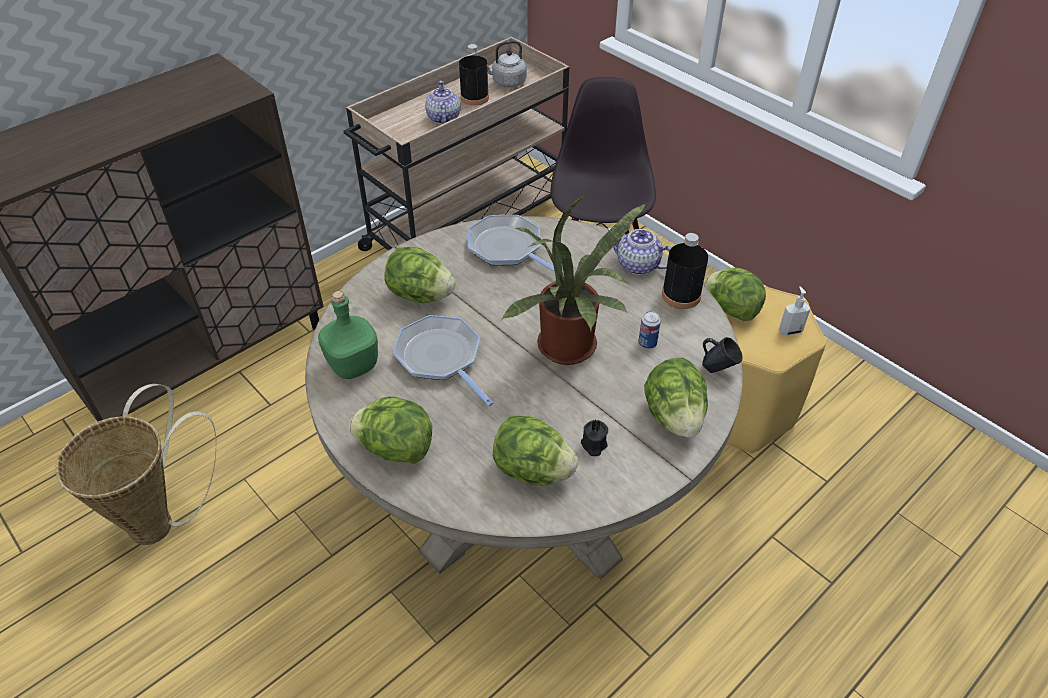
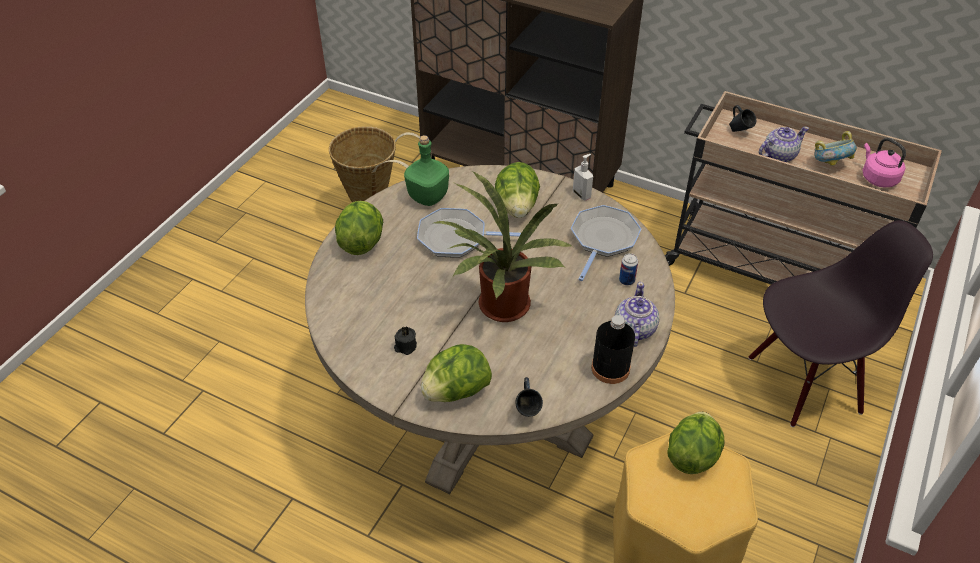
camera: 70 degrees right, 0 degrees up
frying pan [393,315,493,406] -> frying pan turned 120 degrees counterclockwise [417,208,521,258]
black bottle [459,44,489,106] -> bowl [815,131,857,166]
grey kettle [487,40,527,87] -> pink kettle [862,138,906,187]
lettuce [493,416,578,486] -> none
can [639,311,661,349] -> can moved to [619,253,638,286]
soap dispenser [779,286,810,336] -> soap dispenser moved to [573,154,593,201]
none -> blue mug [729,105,757,132]

